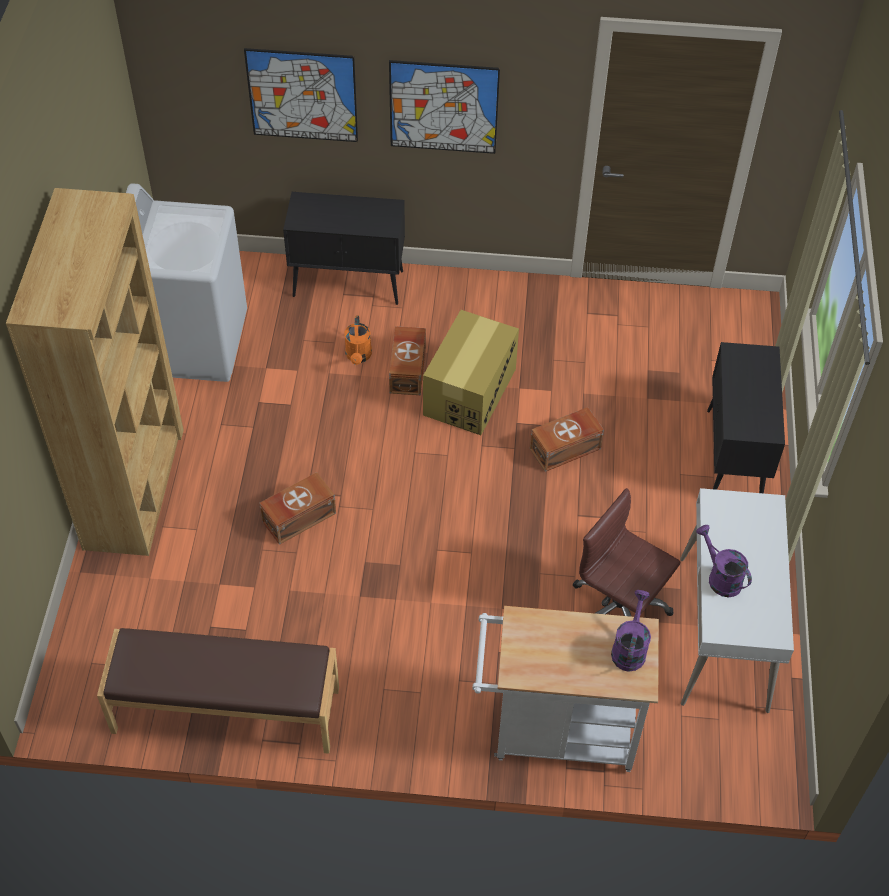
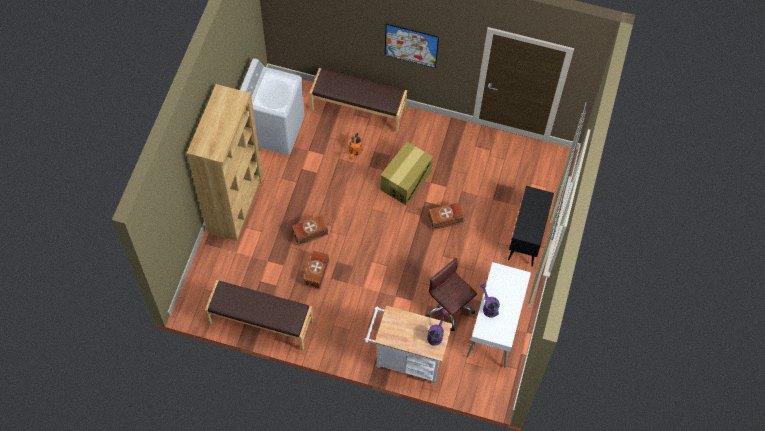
camera: 10 degrees right, 10 degrees up
picture [244,48,358,142] -> none
black cabinet [283,192,405,305] -> brown bench [310,68,407,133]
brown storage box [389,326,426,395] -> brown storage box moved to [304,250,329,290]

